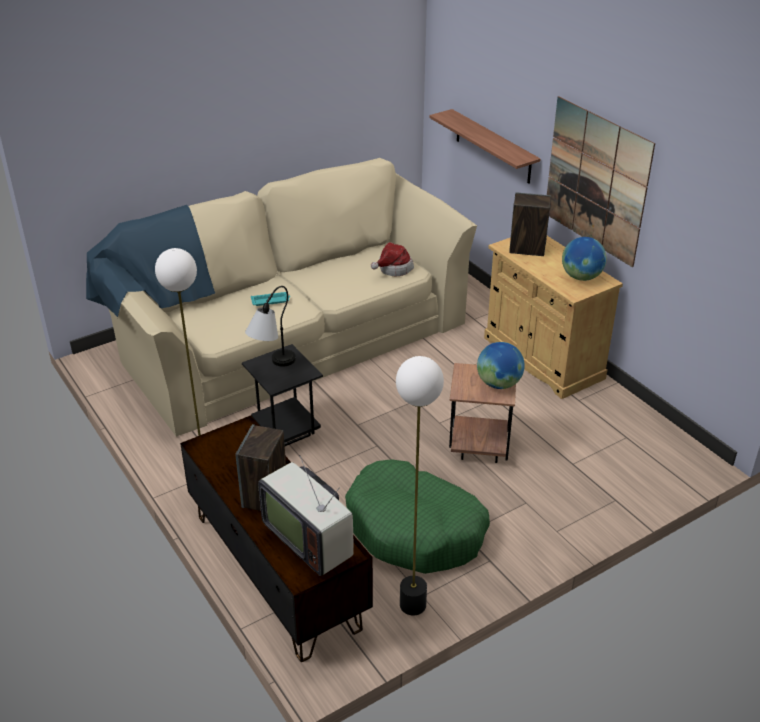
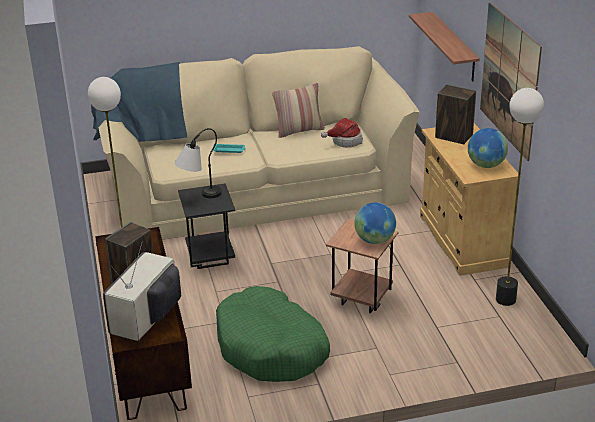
camera: 20 degrees right, 5 degrees down
television [258,455,354,576] -> television turned 45 degrees clockwise [103,241,181,342]
floor lamp [396,356,444,615] -> floor lamp moved to [496,88,544,306]
none -> pillow [272,83,325,138]

